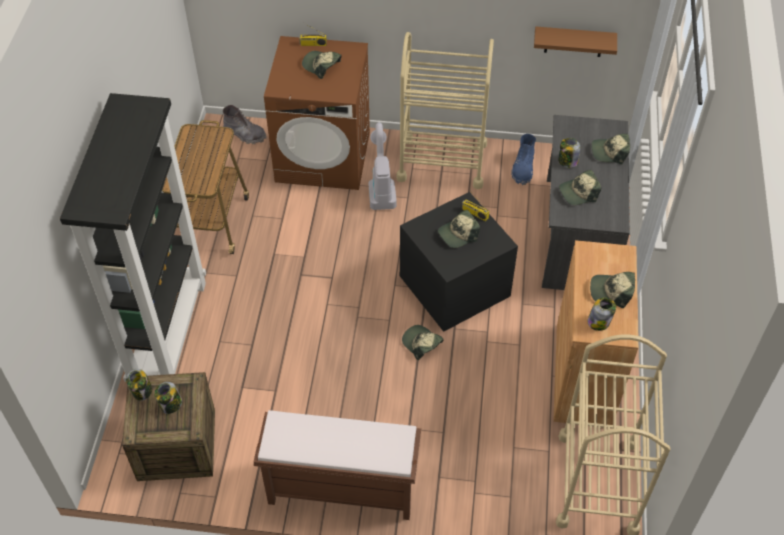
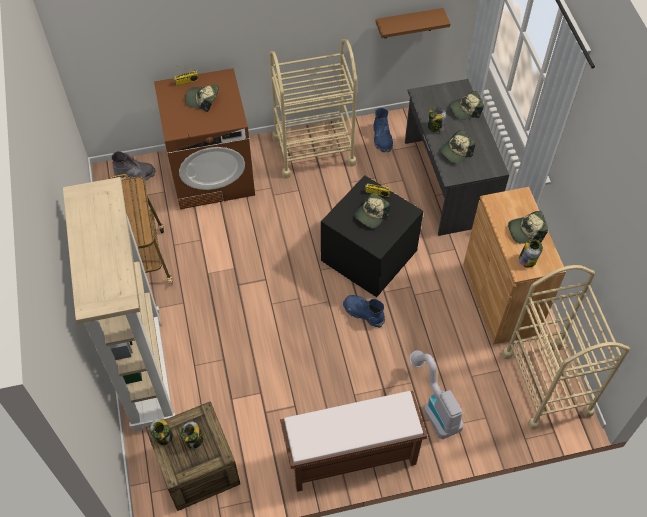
camera: 20 degrees left, 5 degrees up
black bookcase [60,93,206,382] -> beige bookcase [63,177,175,432]
vacuum cleaner [369,122,396,210] -> vacuum cleaner moved to [409,351,464,439]
cap [402,325,444,360] -> blue boot [343,295,385,328]

